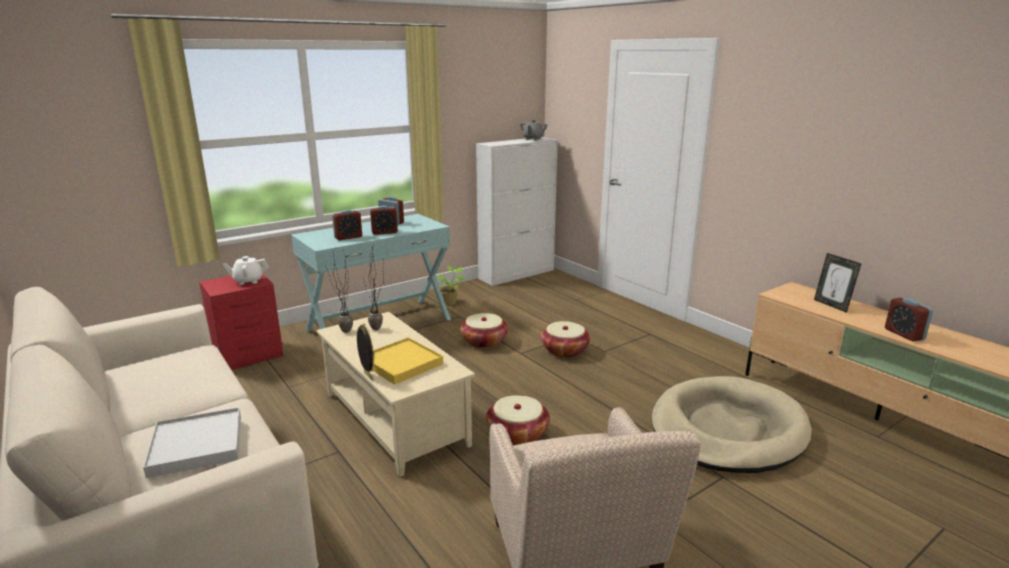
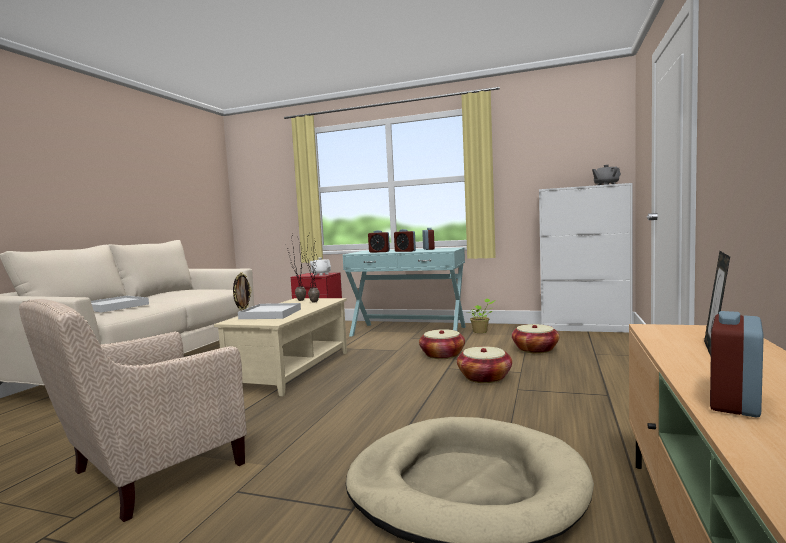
camera: 55 degrees right, 15 degrees down
yellow tray [372,337,443,385] -> white tray [238,303,301,319]
basket [486,395,550,446] -> basket moved to [512,324,559,354]

